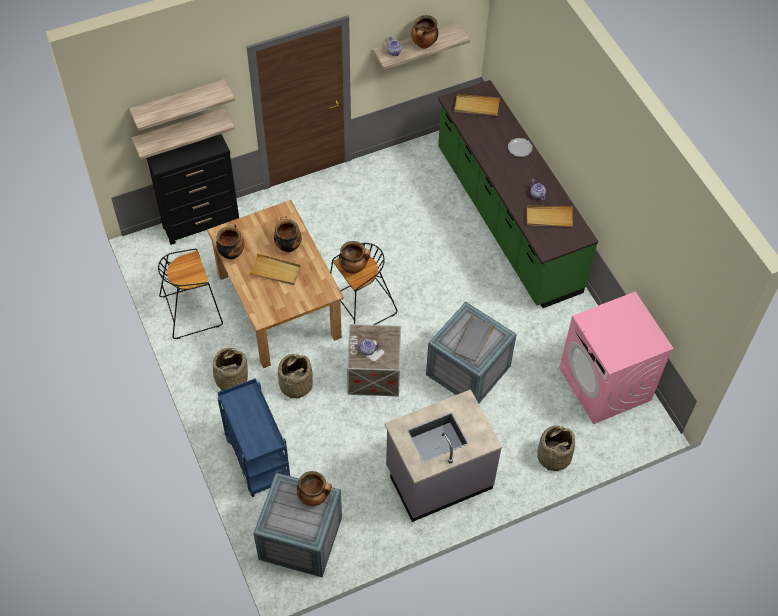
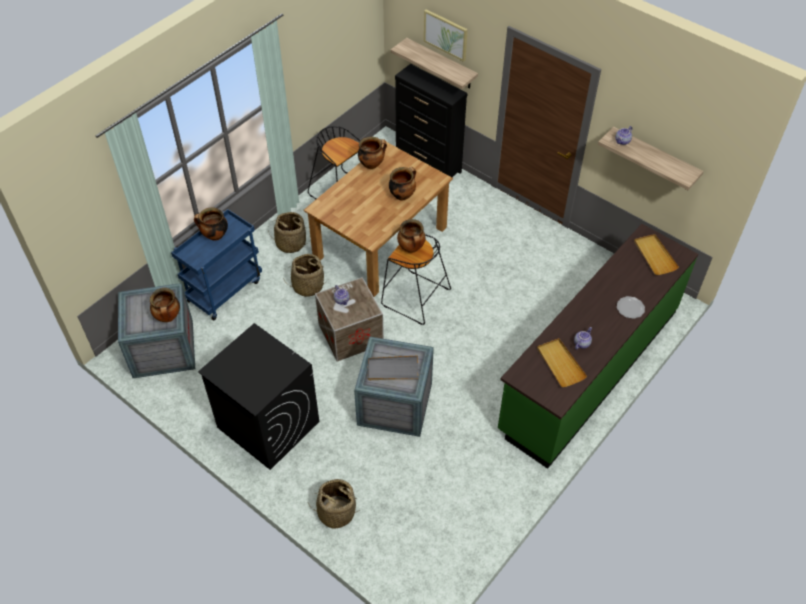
camera: 65 degrees right, 5 degrees down
shelf [129,79,235,131] -> picture [424,9,468,62]
beige tray [250,253,301,285] -> none
grey counter [385,389,502,522] -> black washing machine [198,323,319,470]
cooking pot [411,15,439,49] -> cooking pot moved to [194,207,228,241]
pink washing machine [559,292,674,424] -> none

